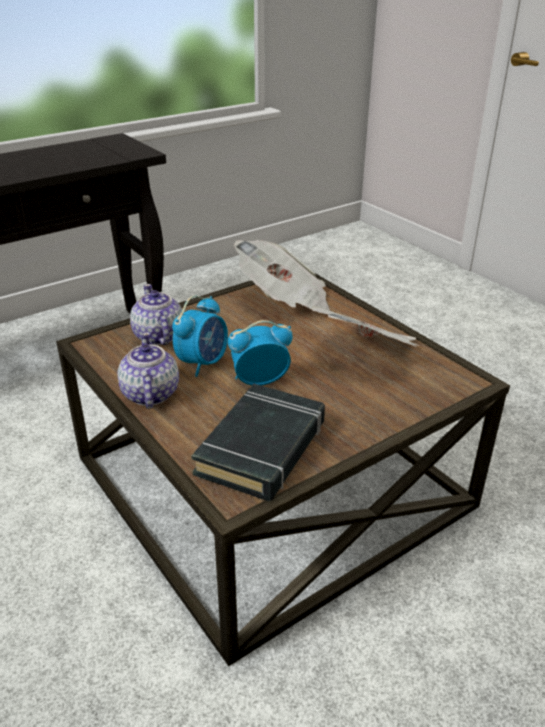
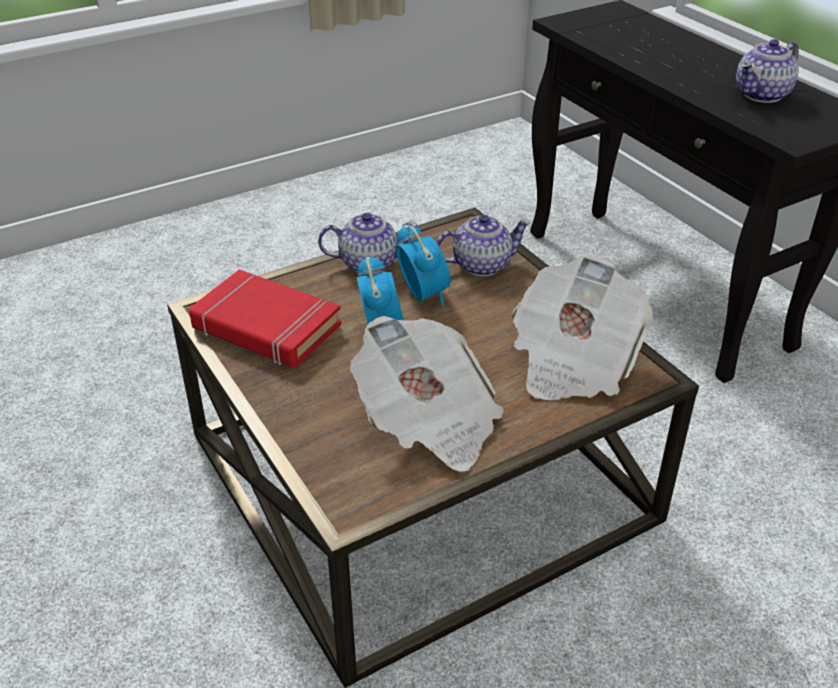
camera: 95 degrees right, 5 degrees up
alarm clock [172,296,228,377] -> alarm clock turned 150 degrees counterclockwise [396,223,450,307]
black book [191,384,325,501] -> red book [189,270,341,368]
none -> teapot [736,39,799,103]

